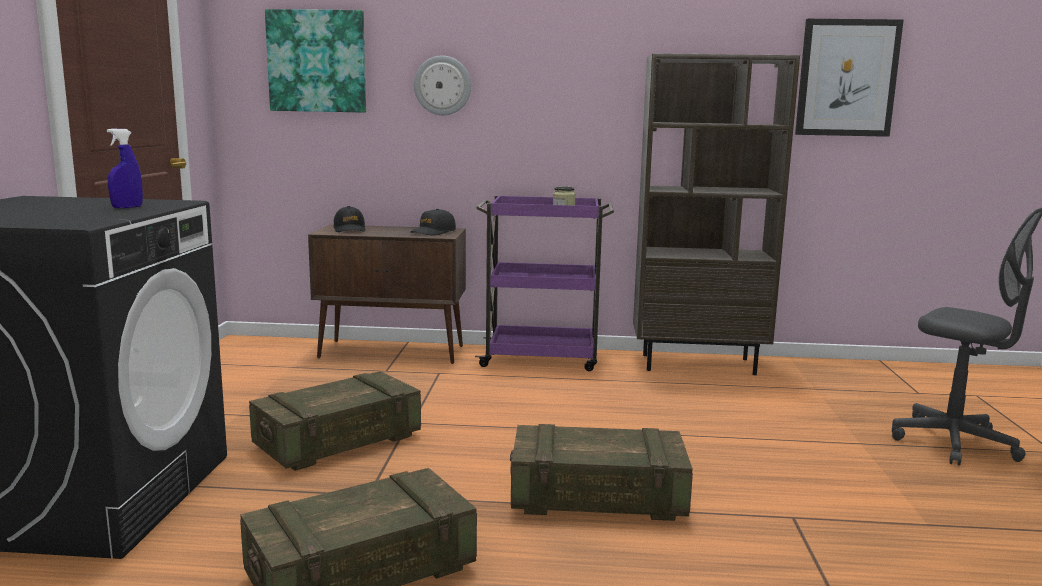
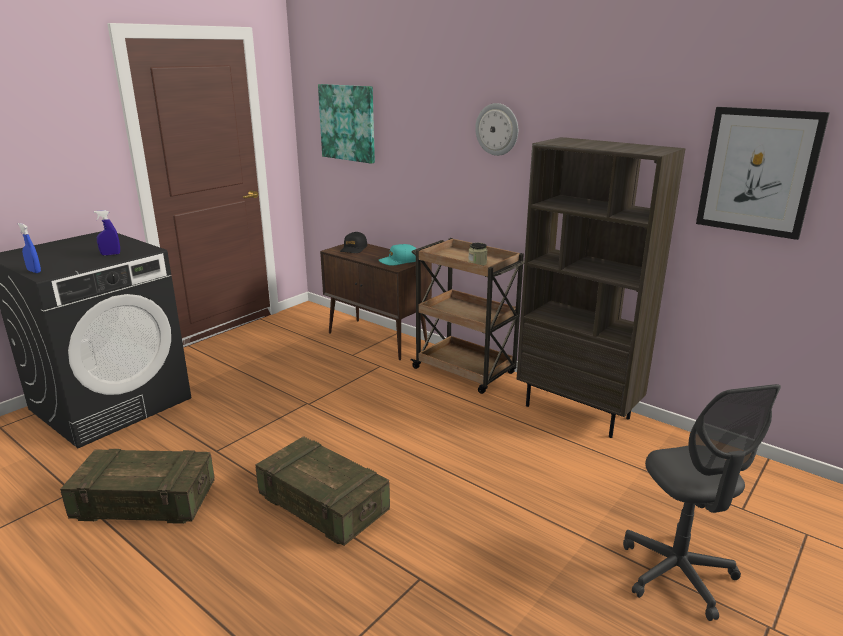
camera: 35 degrees right, 10 degrees up
crate [249,371,421,471] -> none
black cap [410,209,456,236] -> turquoise cap [379,244,416,266]
wall clock [414,56,471,115] -> wall clock moved to [475,103,518,156]
purple cart [475,195,614,371] -> brown cart [410,238,524,394]
none -> blue spray bottle [18,223,41,273]

